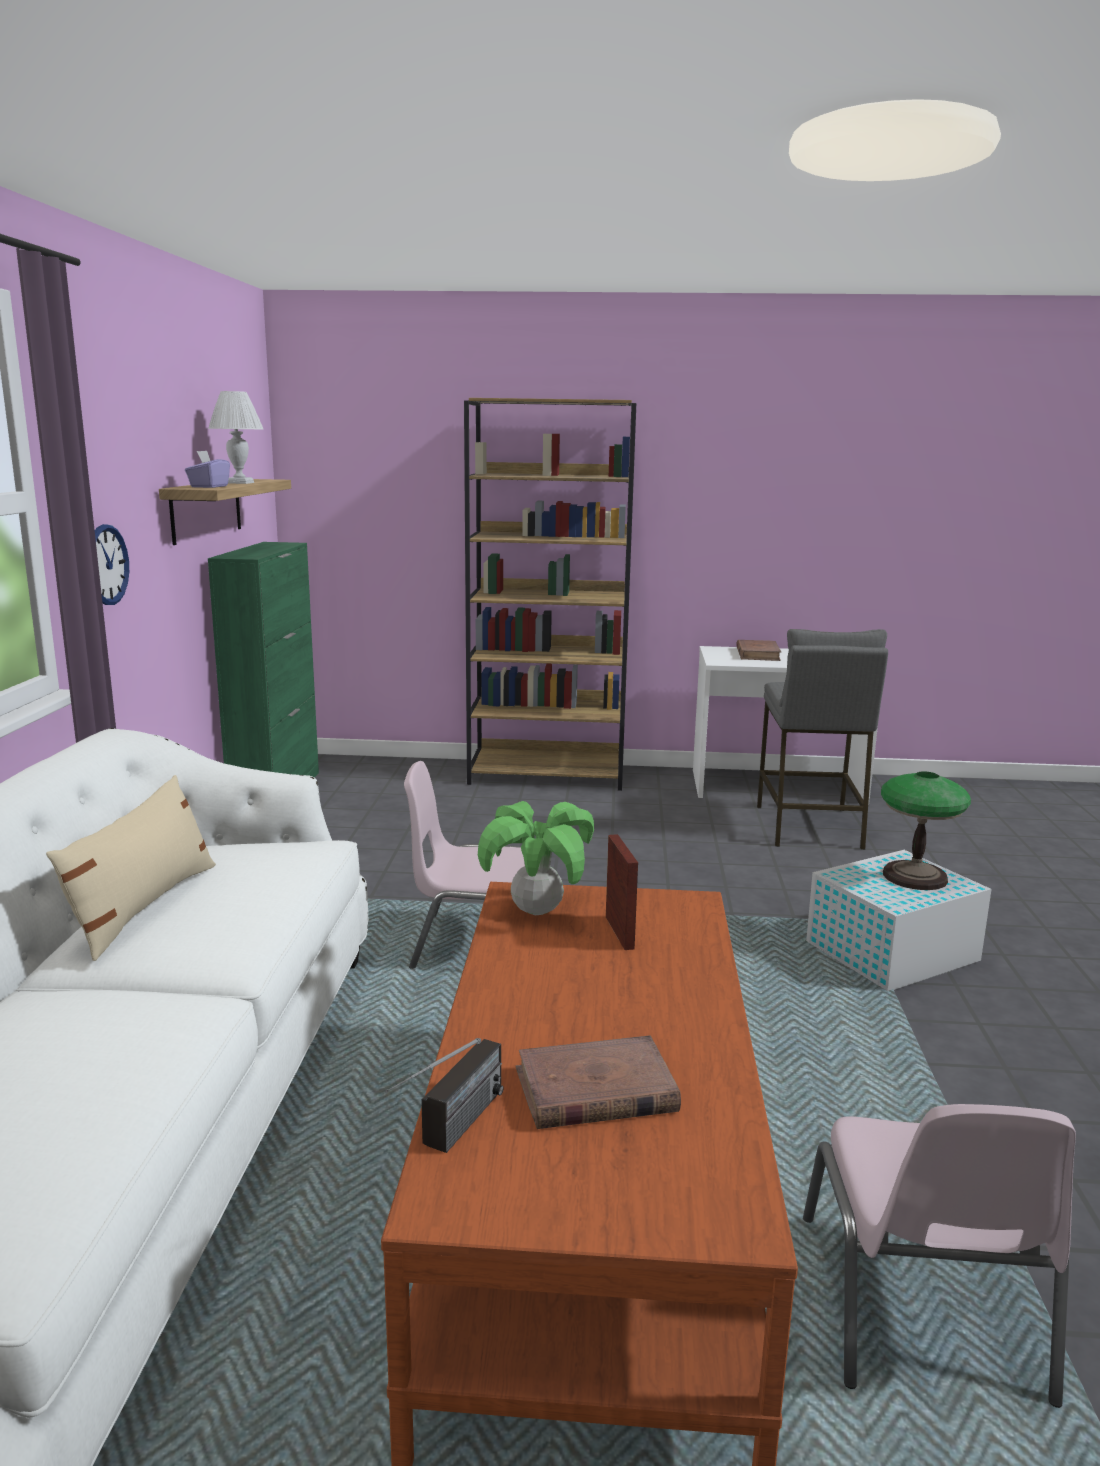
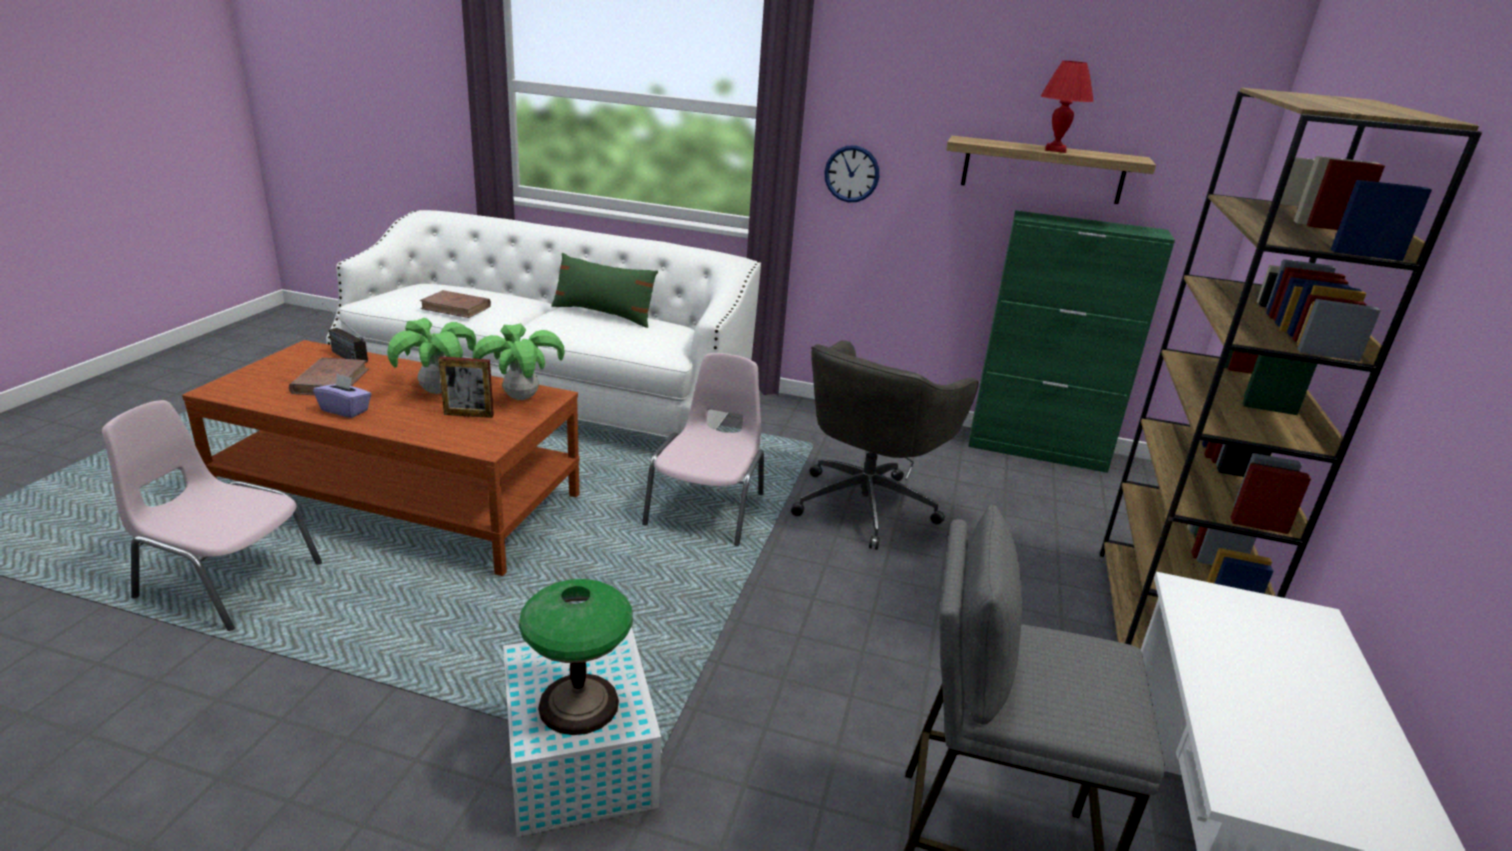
camera: 100 degrees right, 10 degrees up
beige pillow [46,775,216,961] -> green pillow [551,253,658,328]
purple tissue box [185,451,230,488] -> purple tissue box moved to [313,374,371,418]
white table lamp [208,391,263,484] -> red table lamp [1041,61,1093,153]
brown book [736,640,781,661] -> brown book moved to [420,290,491,318]
none -> potted plant [387,318,476,394]
none -> grey office chair [791,341,979,550]

